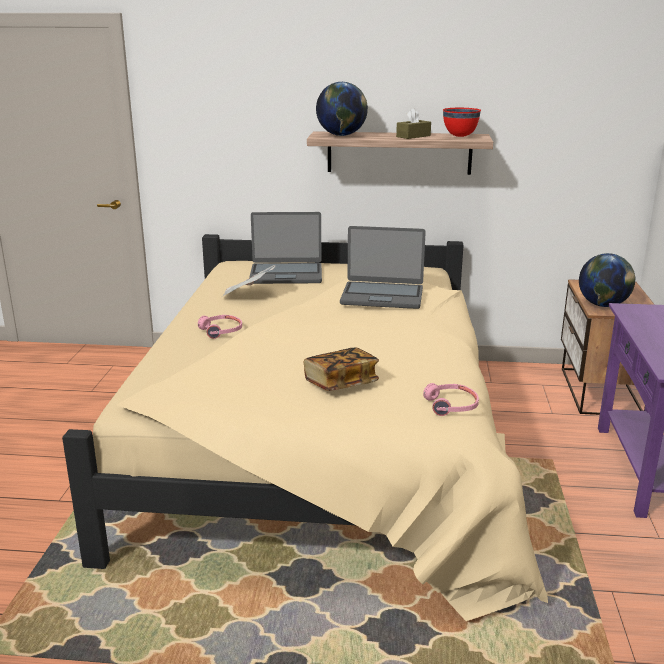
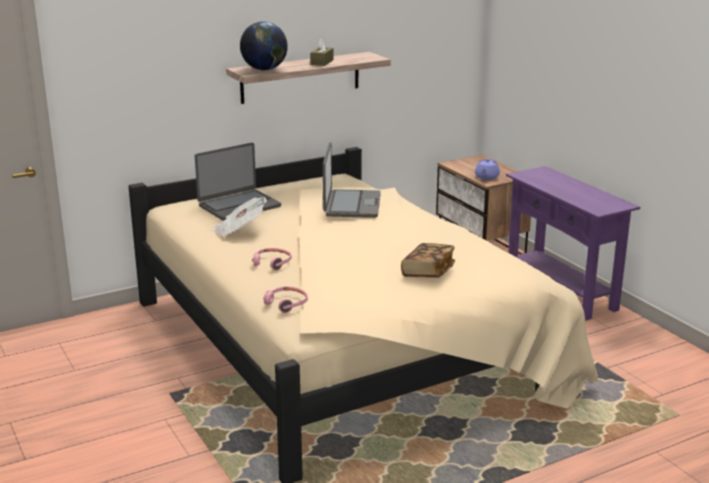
camera: 35 degrees left, 0 degrees up
laptop [340,226,426,309] -> laptop turned 60 degrees counterclockwise [323,142,381,218]
pink headphones [423,383,479,416] -> pink headphones moved to [263,286,308,313]
red bowl [443,108,481,137] -> none
globe [579,253,635,307] -> purple teapot [475,158,500,180]

